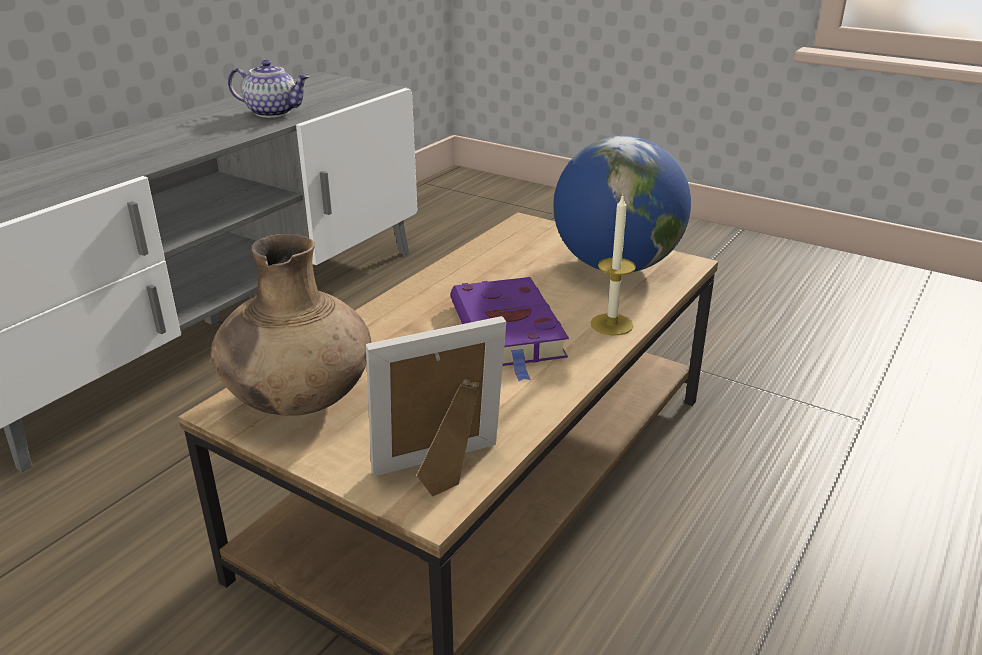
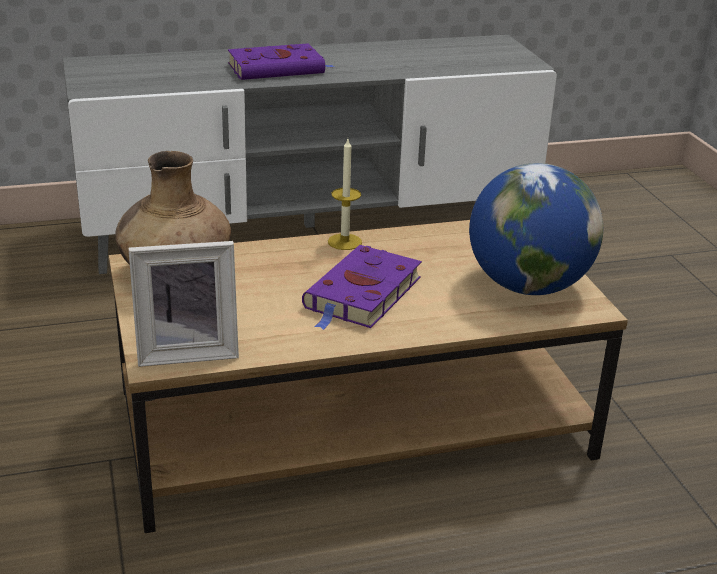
camera: 40 degrees right, 0 degrees up
teapot [228,60,310,118] -> none
picture frame [366,316,506,497] -> picture frame turned 150 degrees clockwise [128,241,239,367]
candle [591,194,636,335] -> candle moved to [328,139,362,250]
none -> purple book [228,43,334,80]

